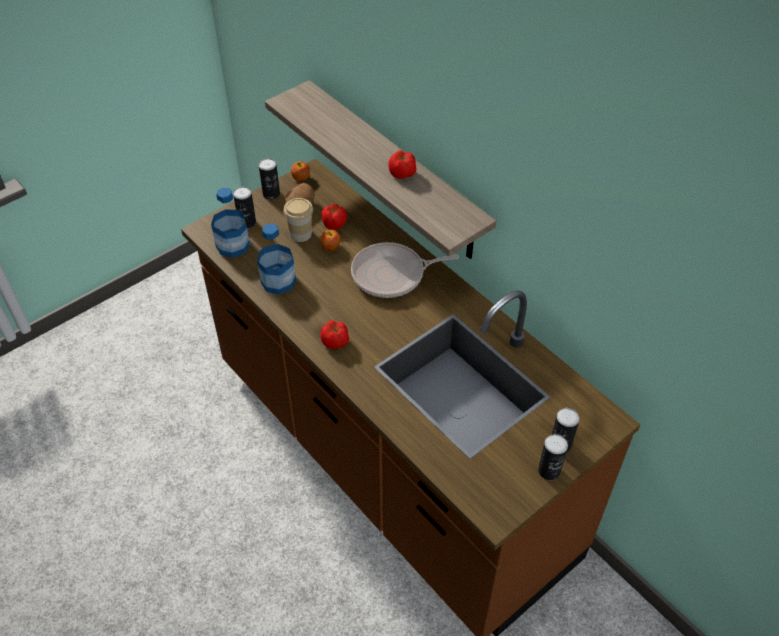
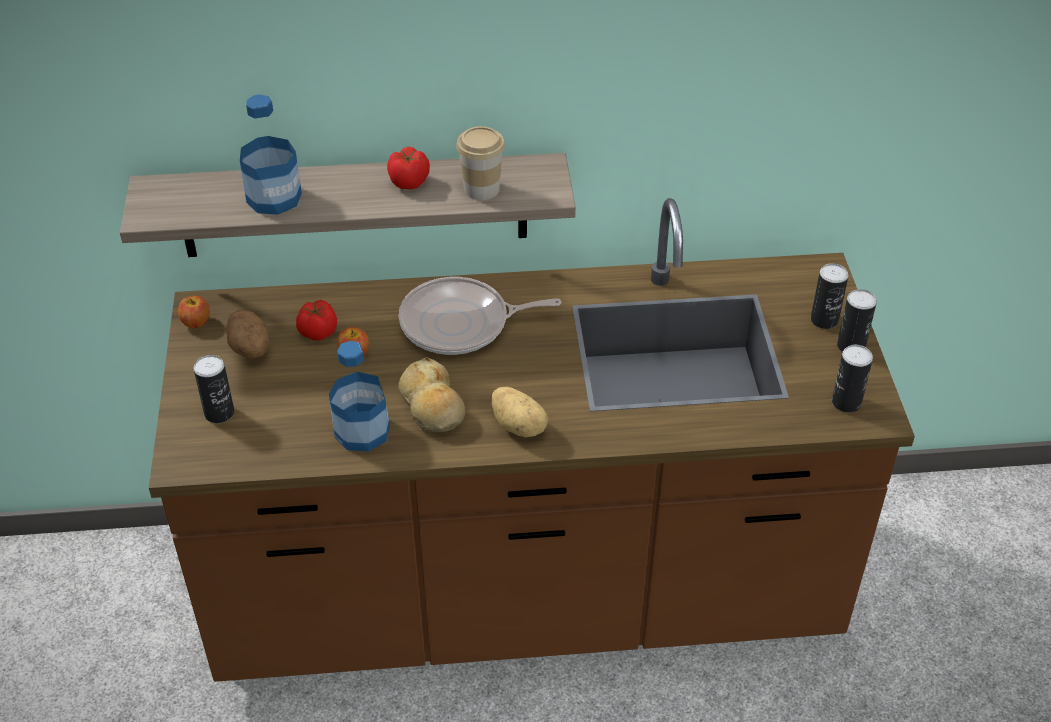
camera: 55 degrees left, 5 degrees down
bottle [211,188,250,258] -> bottle moved to [240,95,302,215]
can [259,158,280,200] -> can moved to [832,345,873,413]
cup [283,198,313,242] -> cup moved to [456,126,505,200]
tomato [320,320,349,349] -> potato [492,387,549,437]
frying pan [351,242,459,298] -> frying pan turned 60 degrees clockwise [399,277,561,355]
none -> bread [398,357,465,432]

